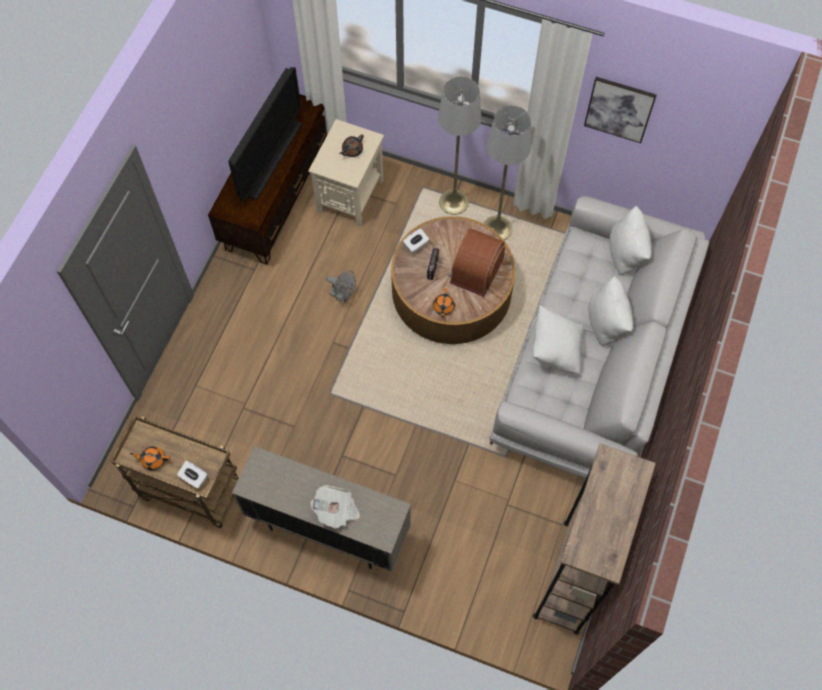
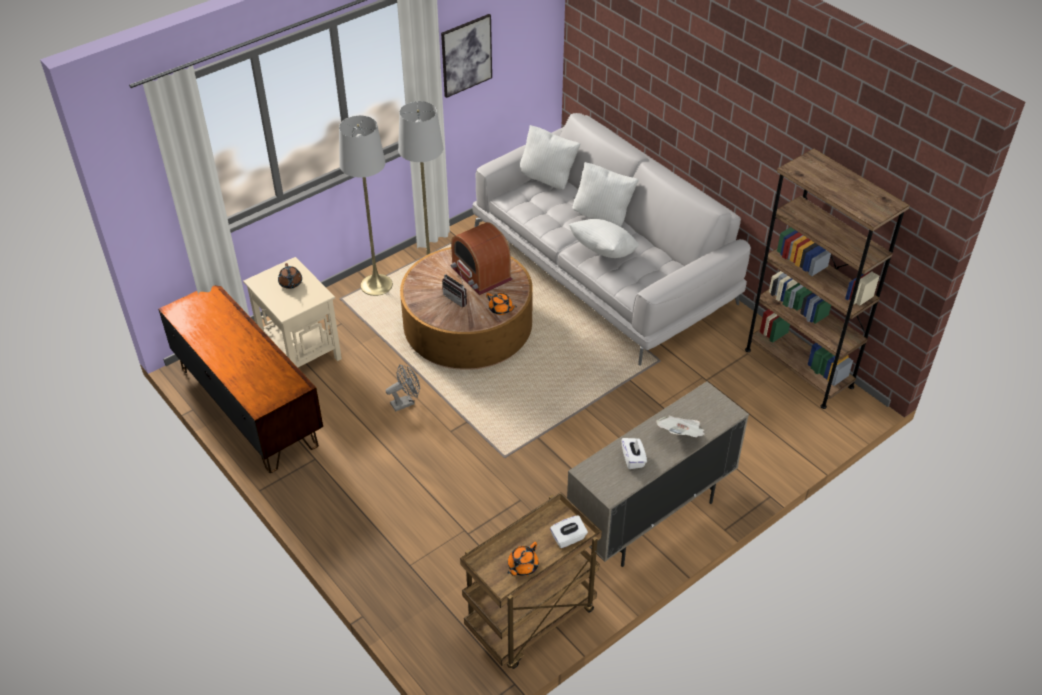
camera: 60 degrees left, 20 degrees down
television [228,67,302,202] -> none
white tissue box [403,228,429,254] -> white tissue box moved to [621,438,647,469]

